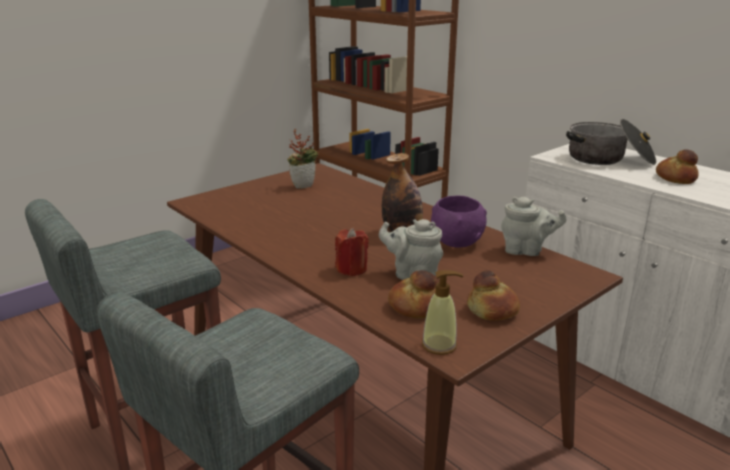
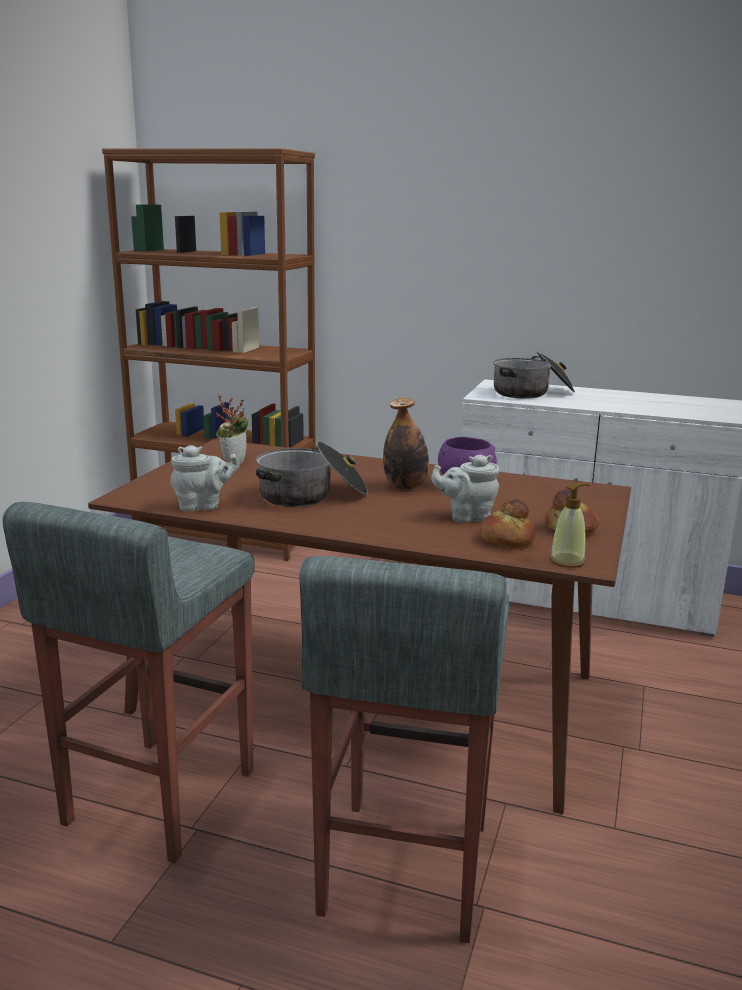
camera: 30 degrees left, 5 degrees down
red candle [335,228,369,276] -> none
grey teapot [501,197,567,256] -> grey teapot moved to [170,445,240,512]
bread [656,149,699,184] -> none
none -> cooking pot [256,441,368,507]

